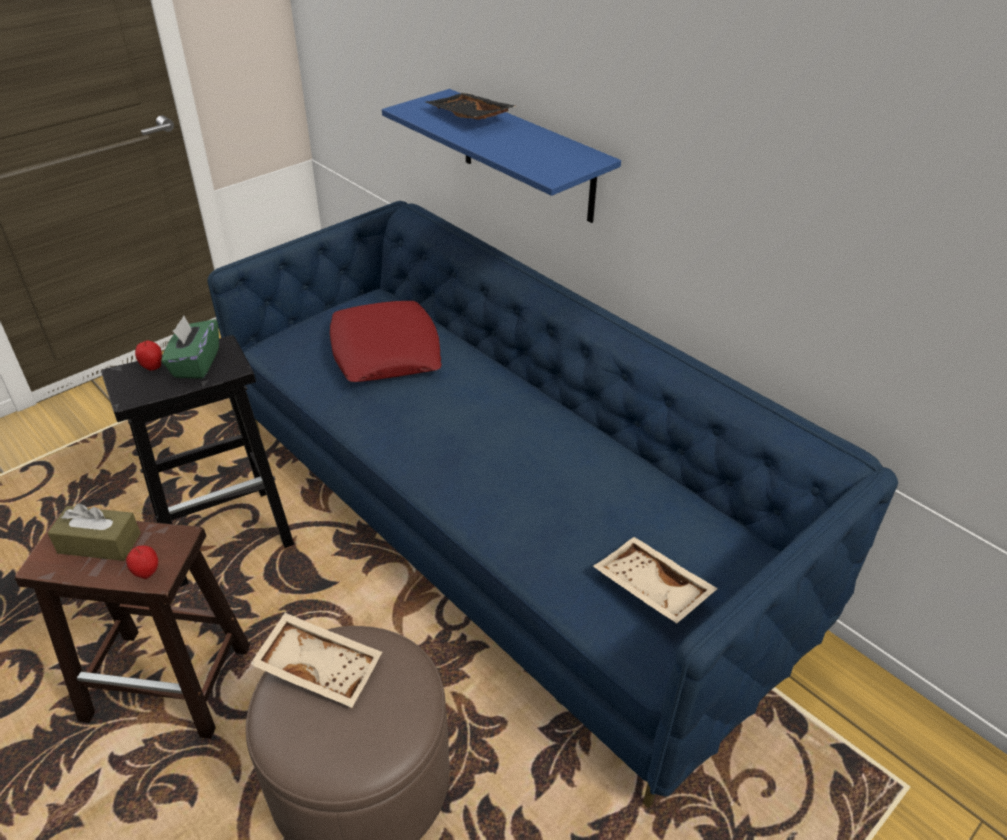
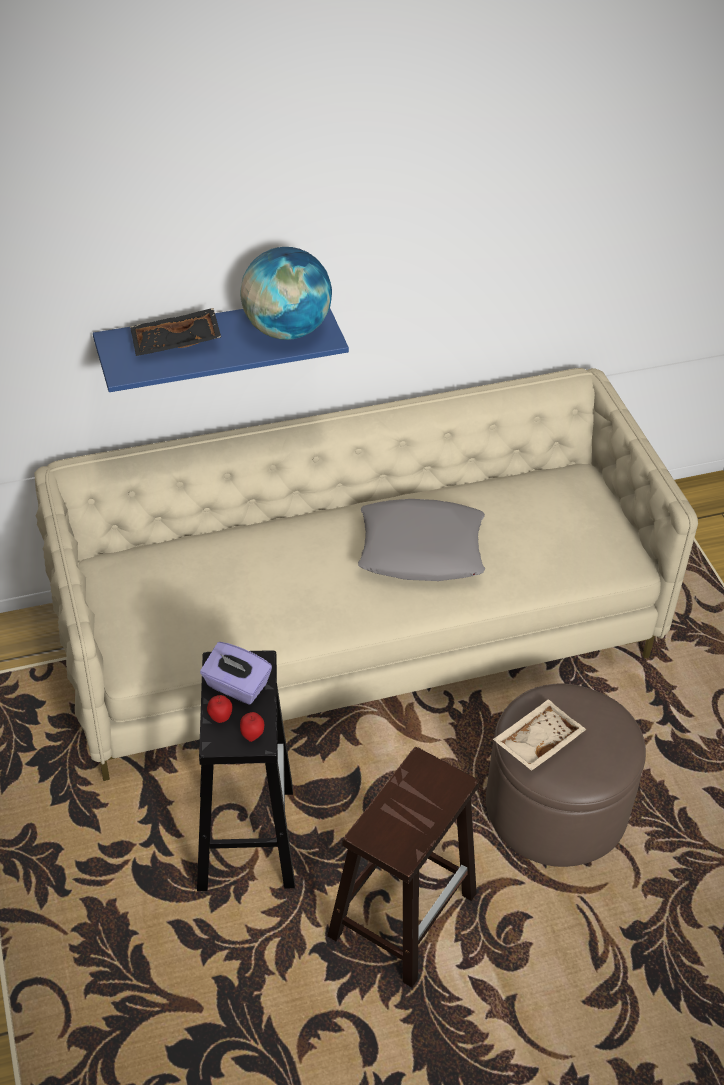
camera: 65 degrees left, 5 degrees up
brown tissue box [47,503,141,561] -> none
apple [126,546,158,579] -> apple moved to [240,712,264,742]
green tissue box [161,315,219,379] -> purple tissue box [200,642,272,705]
blue sofa [207,201,898,808] -> beige sofa [34,368,698,781]
red pillow [330,301,442,382] -> none
beige tray [593,537,718,624] -> none
none -> globe [240,247,332,340]
none -> grey pillow [358,499,485,581]

